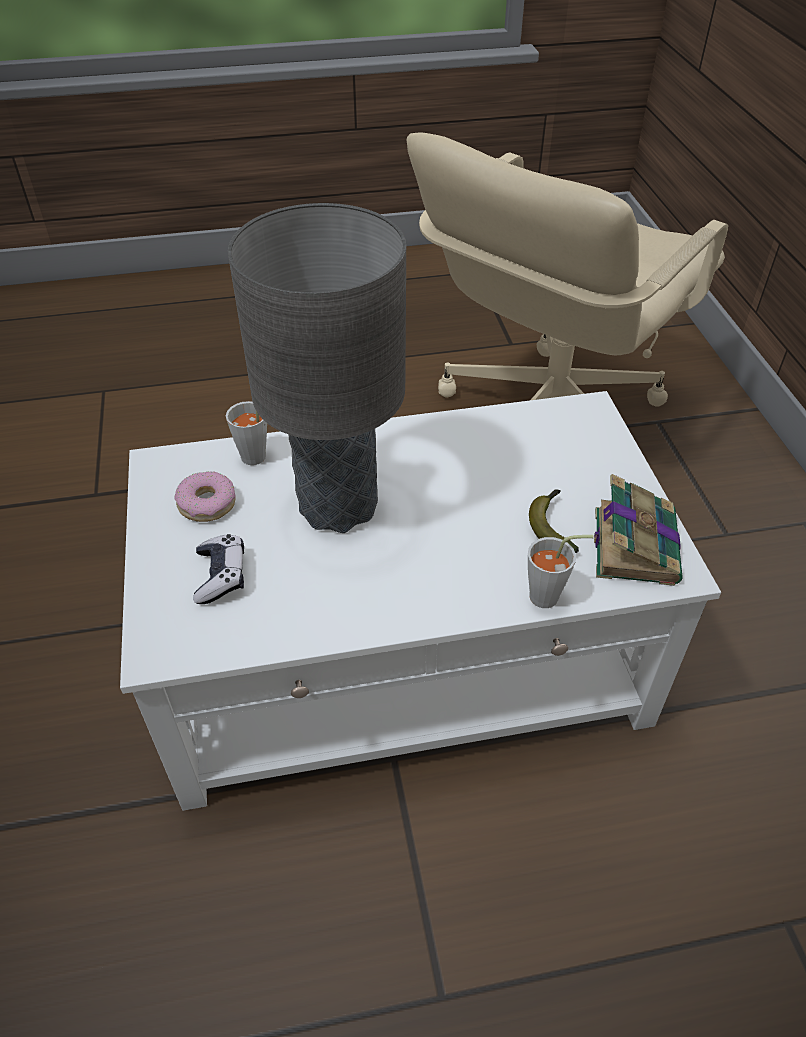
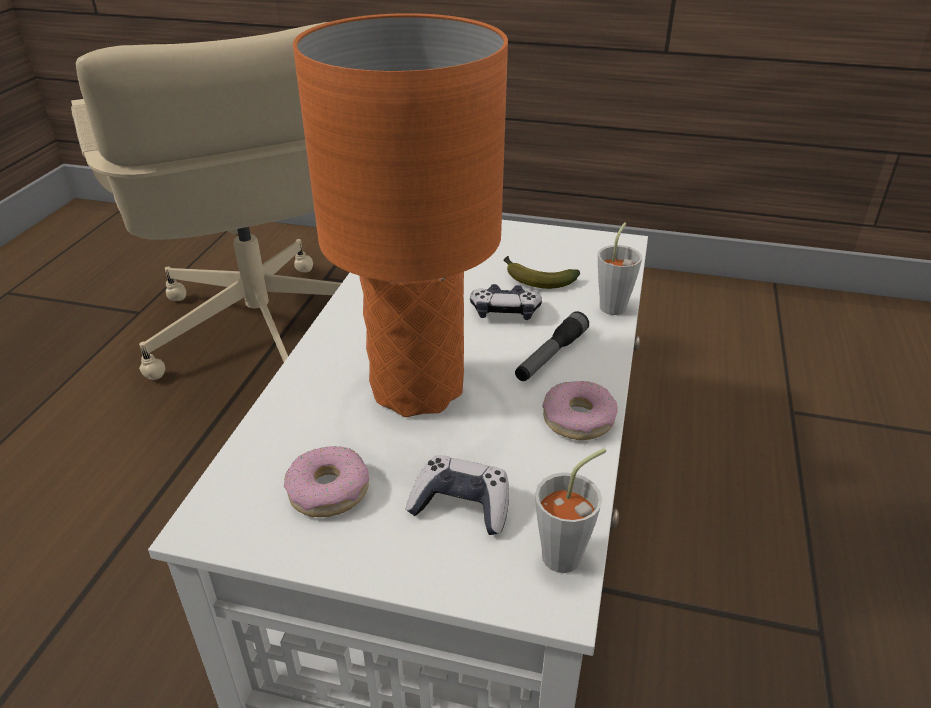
camera: 65 degrees left, 10 degrees down
grey cup [226,401,267,465] -> grey cup moved to [535,448,606,573]
grey table lamp [228,203,406,533] -> orange table lamp [293,13,508,417]
book [594,474,683,586] -> none
none -> game controller [470,284,542,320]
none -> flashlight [515,311,589,381]
none -> donut [542,381,618,440]

